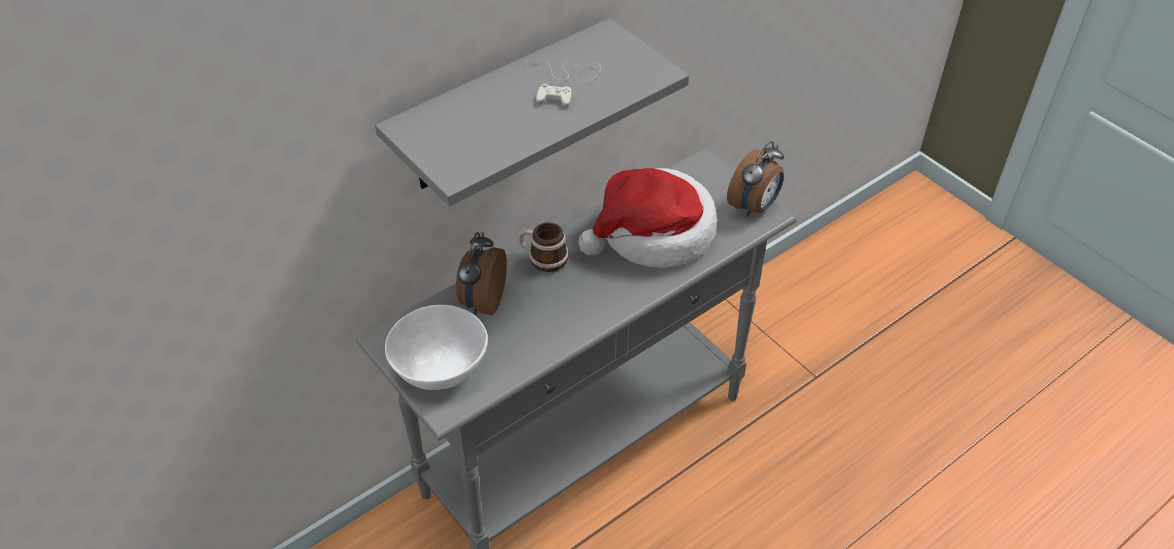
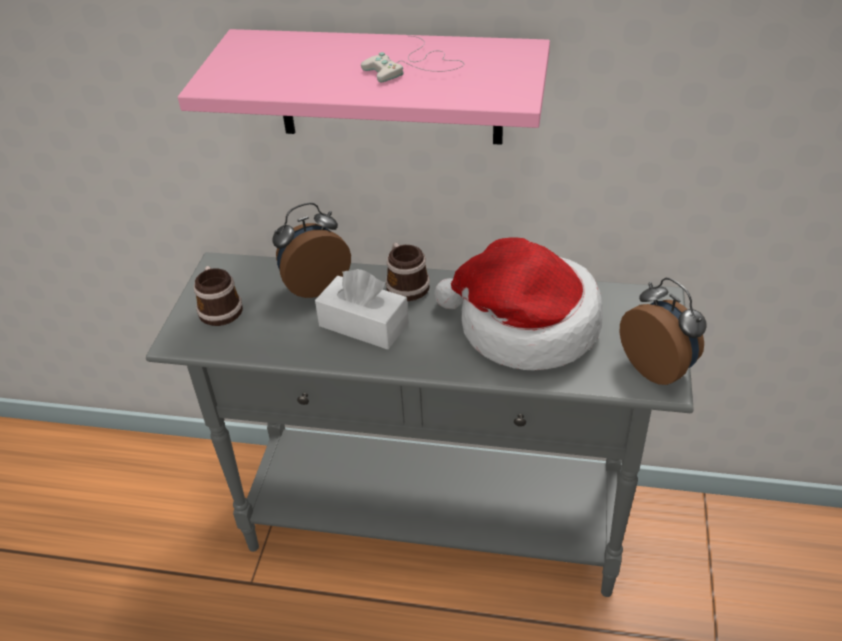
camera: 50 degrees right, 5 degrees down
grey shelf [375,18,689,206] -> pink shelf [178,29,550,145]
white bowl [385,305,488,390] -> mug [194,266,243,326]
alarm clock [727,141,784,217] -> alarm clock turned 120 degrees counterclockwise [620,278,707,385]
none -> white tissue box [315,269,409,350]

